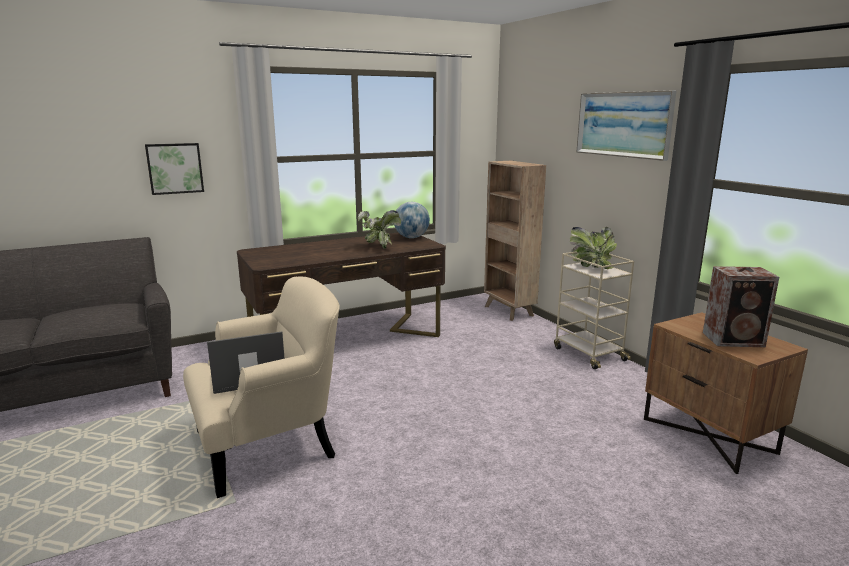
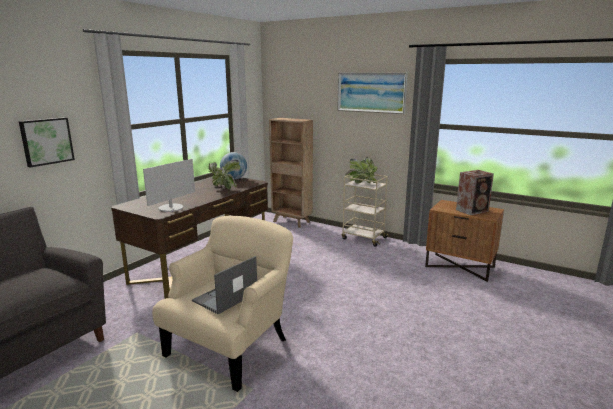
camera: 30 degrees left, 0 degrees up
none -> monitor [143,159,195,212]

